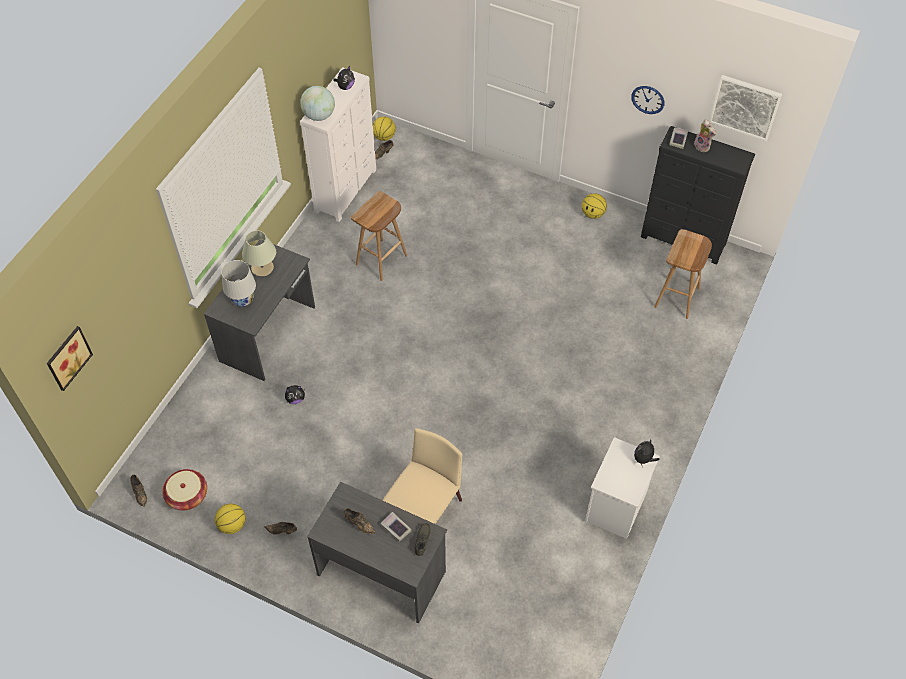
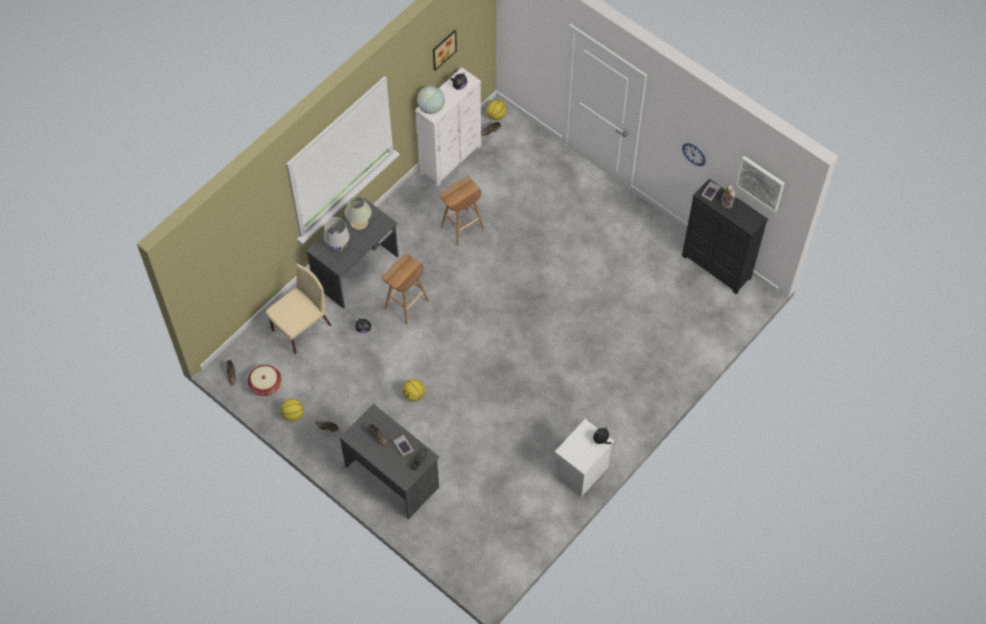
camera: 15 degrees right, 5 degrees up
picture [47,326,93,391] -> picture moved to [433,30,457,71]
beige chair [383,428,462,524] -> beige chair moved to [265,264,332,354]
basketball [582,193,607,219] -> basketball moved to [402,379,425,402]
brown stool [654,229,712,319] -> brown stool moved to [381,253,429,325]

